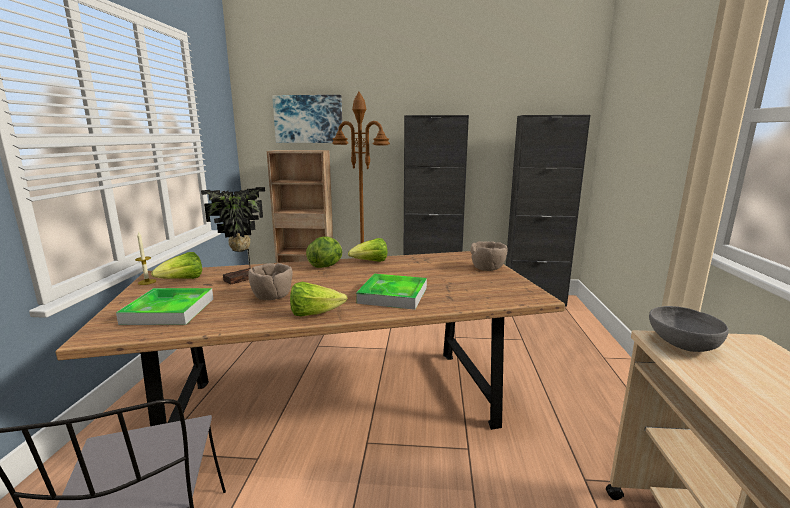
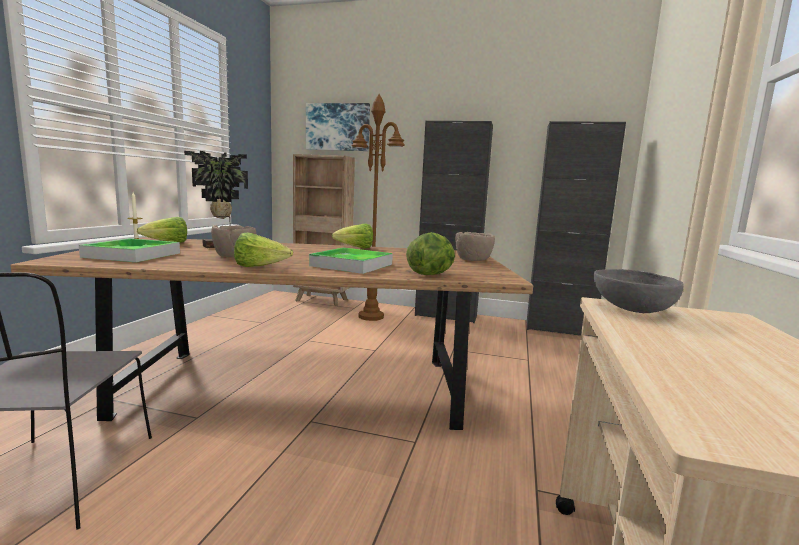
camera: 10 degrees right, 5 degrees down
lettuce [306,237,342,268] -> lettuce moved to [406,232,455,275]

